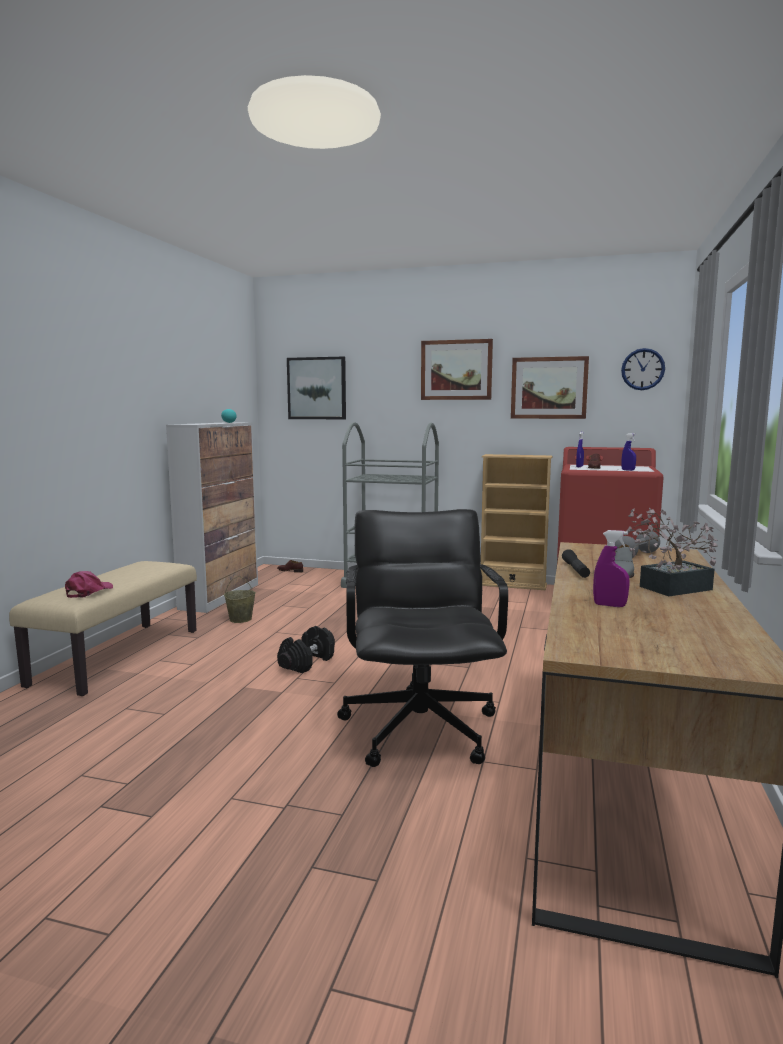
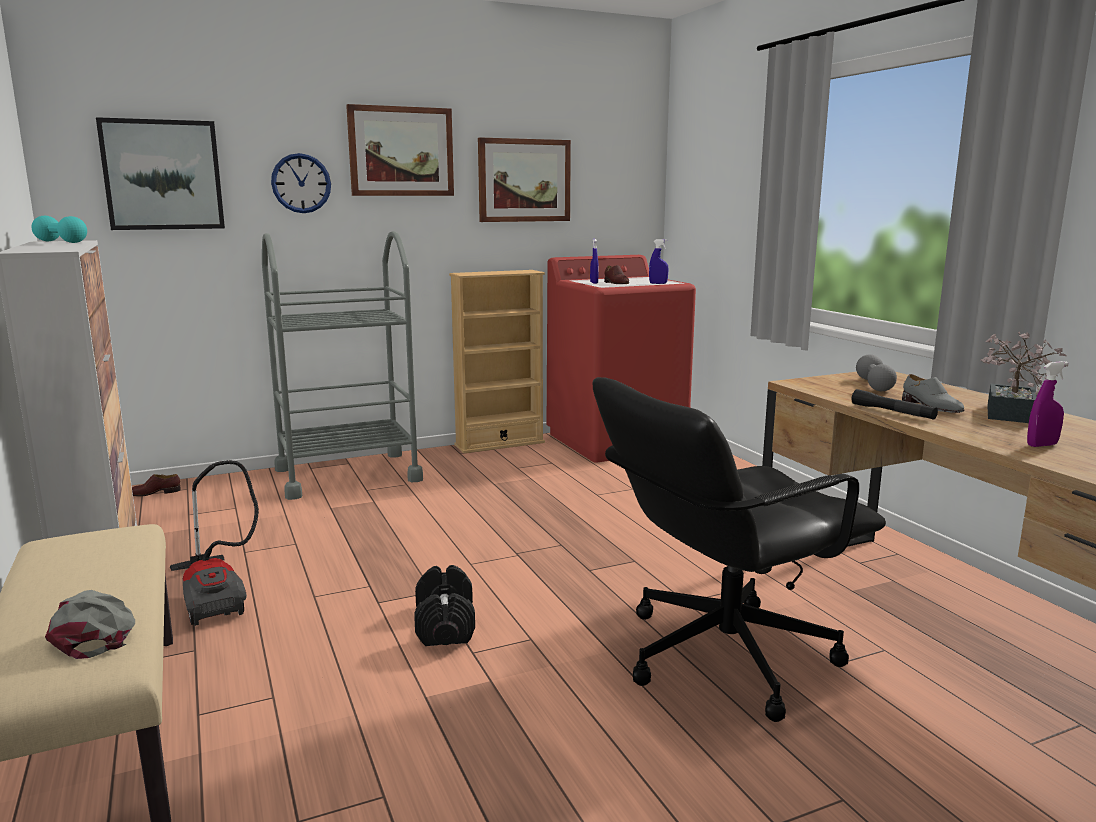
camera: 40 degrees left, 5 degrees up
pink cap [65,571,113,598] -> grey cap [45,590,135,659]
beige bucket [224,576,256,623] -> vacuum cleaner [170,460,259,626]
black office chair [337,509,508,767] -> black office chair turned 75 degrees counterclockwise [593,377,886,722]
wall clock [621,348,665,390] -> wall clock moved to [271,153,331,213]

